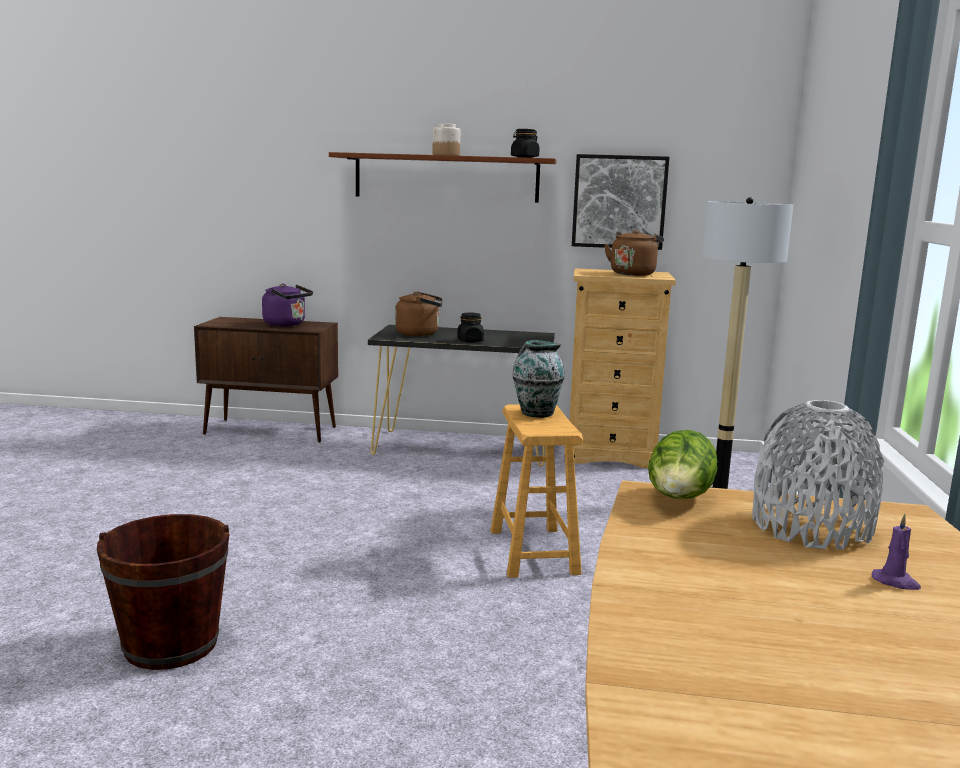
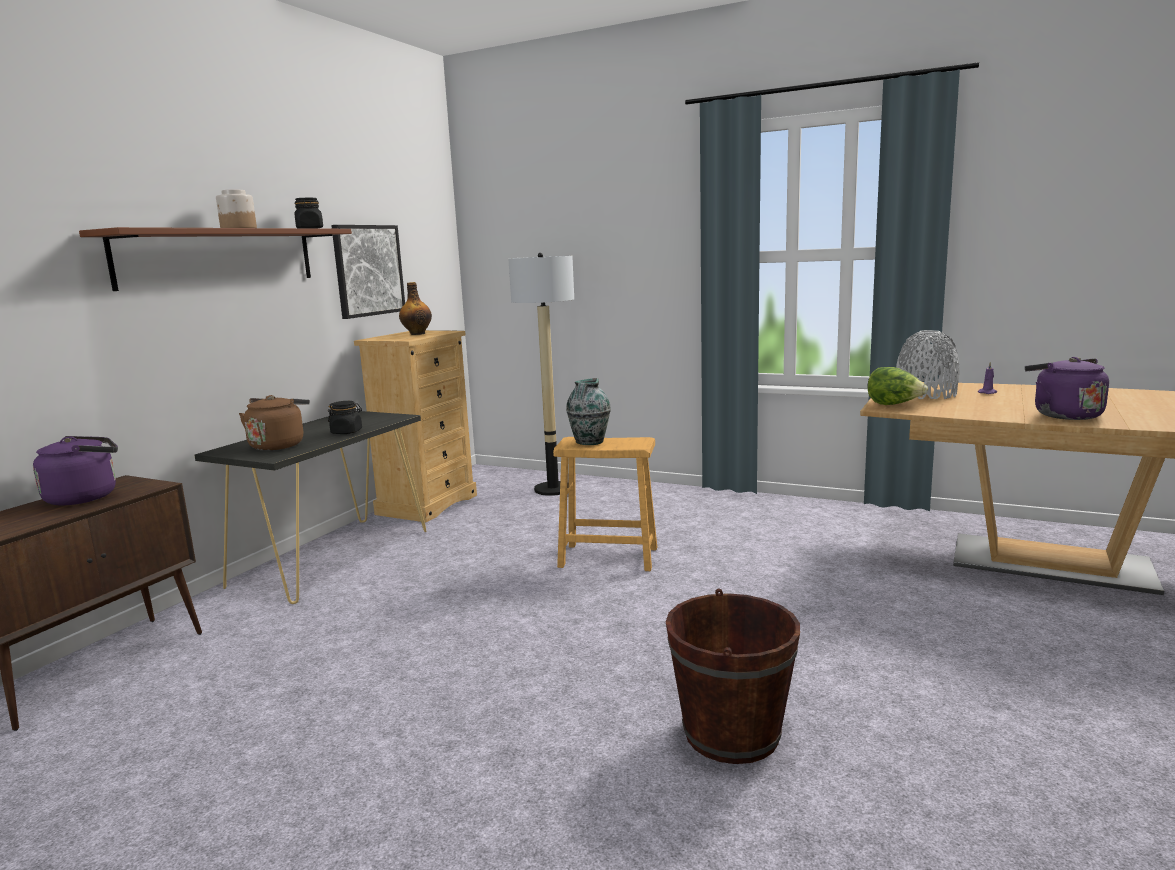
camera: 70 degrees left, 0 degrees up
brown kettle [604,230,664,276] -> bottle [399,282,432,335]
none -> purple kettle [1025,357,1109,420]

